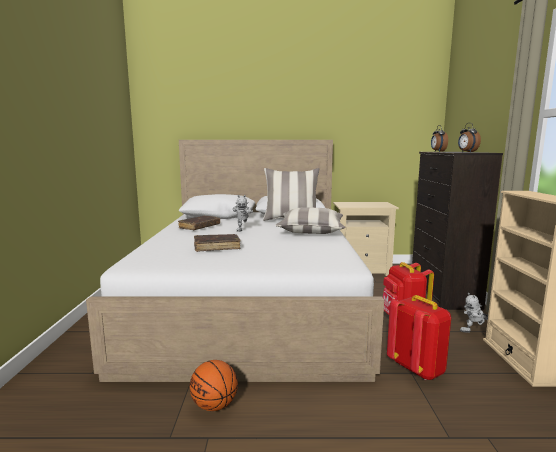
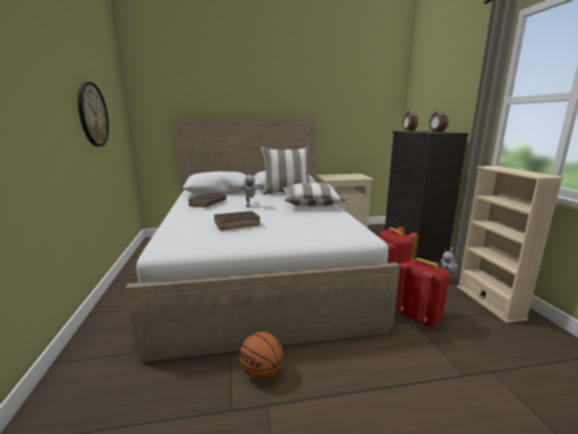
camera: 10 degrees left, 5 degrees up
none -> wall clock [78,82,109,147]

